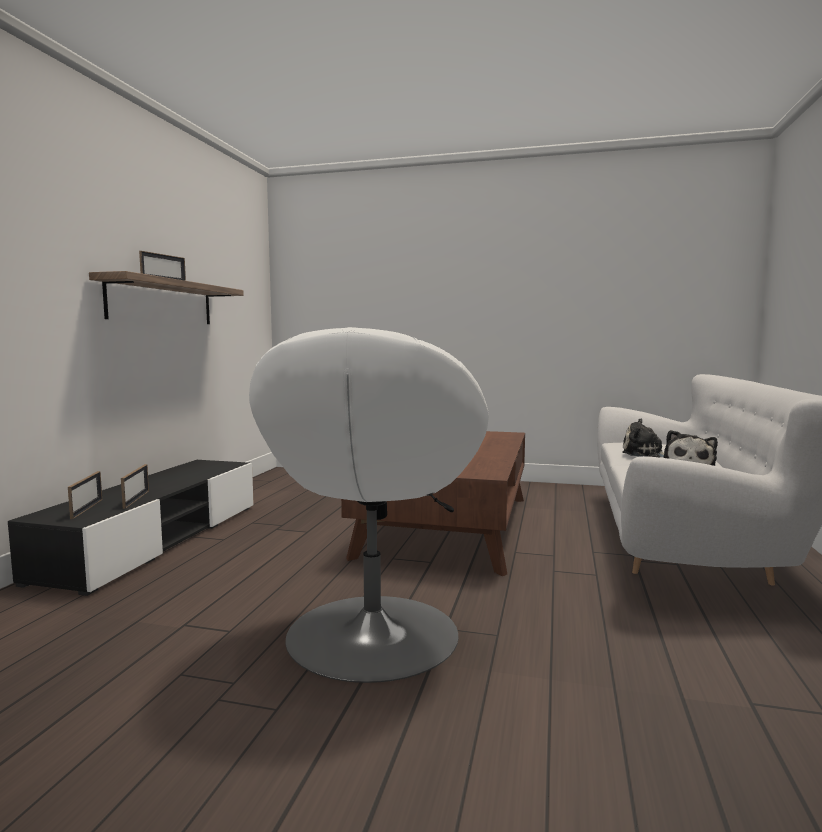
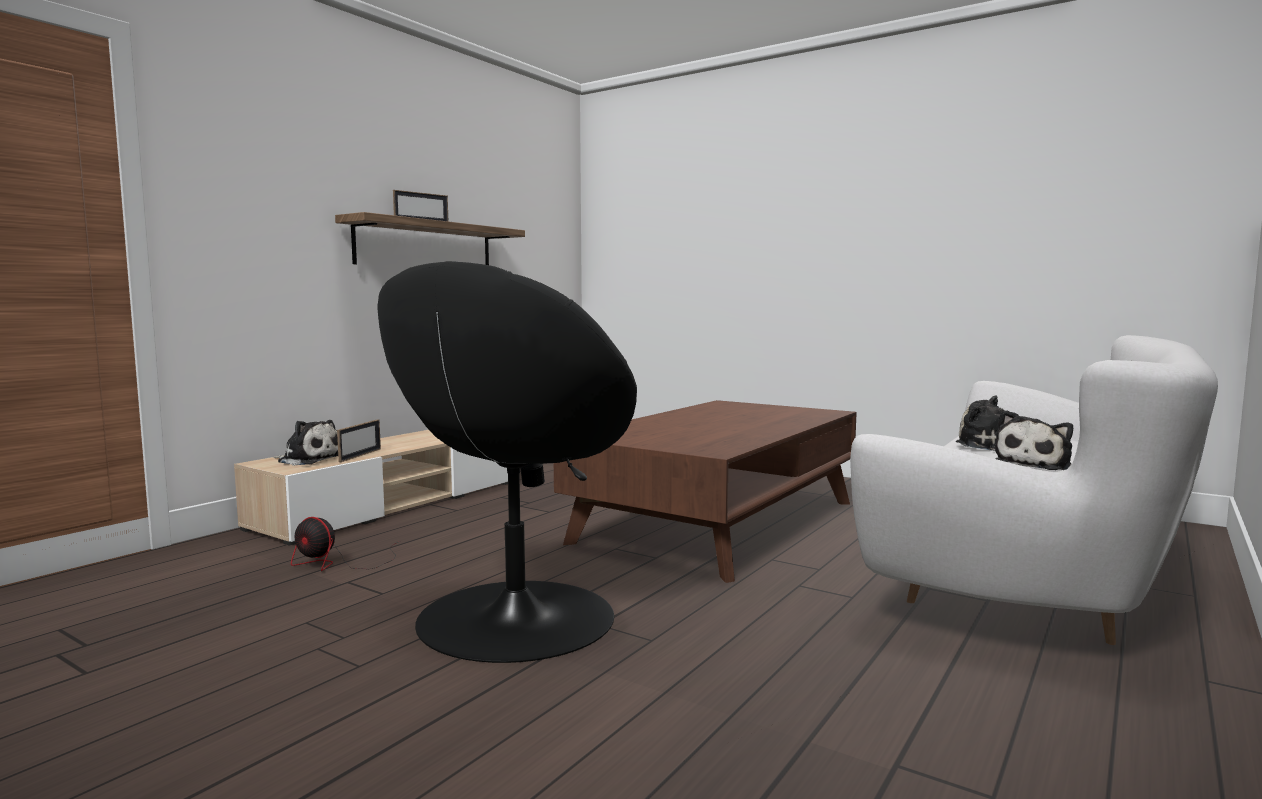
camera: 20 degrees right, 0 degrees up
black tv stand [8,460,254,596] -> beige tv stand [234,430,508,546]
picture frame [68,471,102,519] -> plush toy [273,420,338,465]
white armchair [249,327,489,683] -> black armchair [377,261,637,663]
none -> fan [291,517,400,571]

